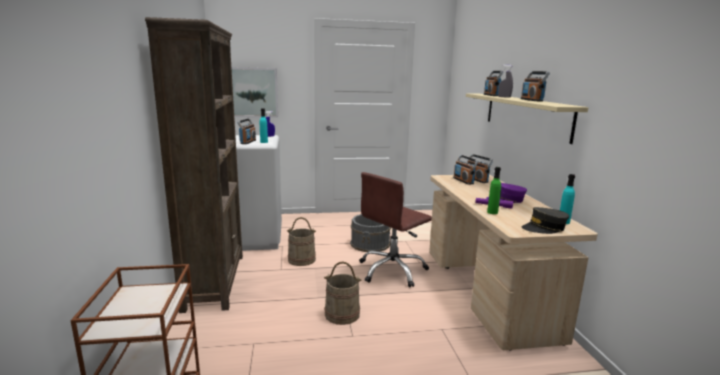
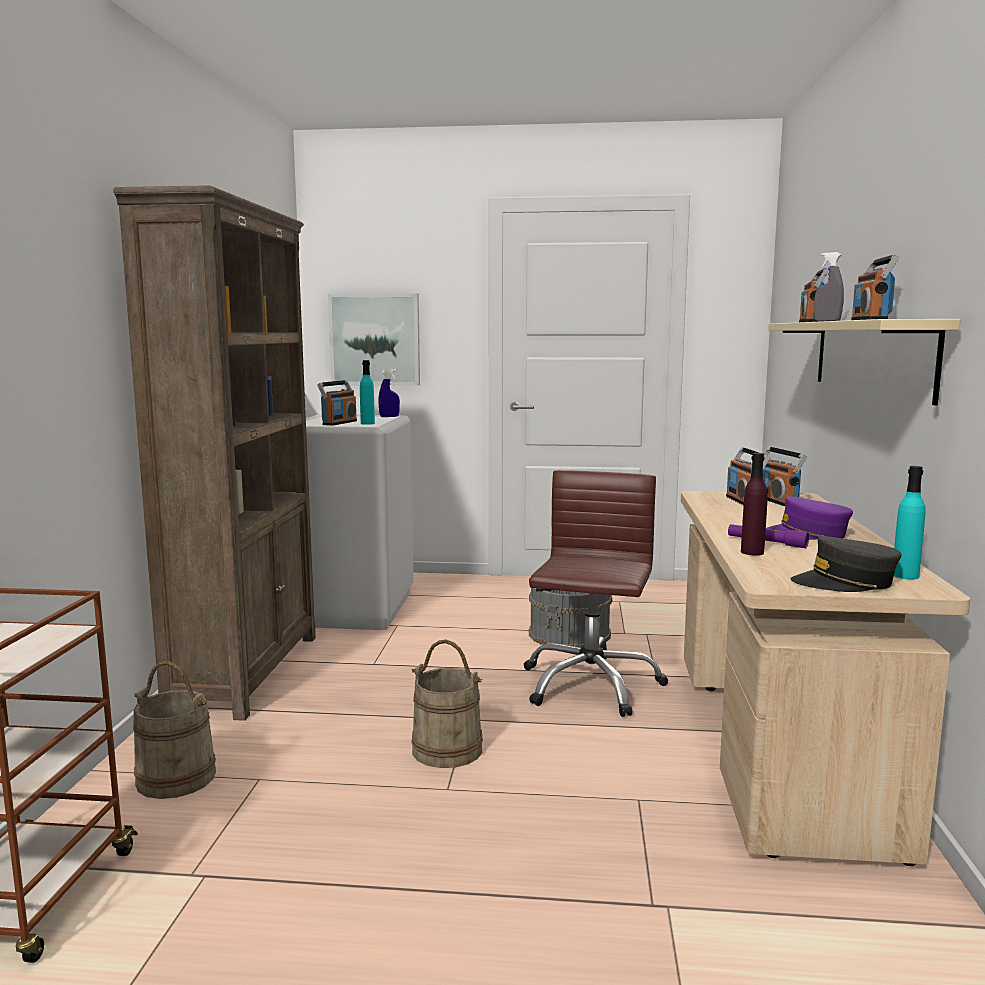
camera: 15 degrees right, 5 degrees down
beige bucket [287,217,316,266] -> beige bucket moved to [133,661,216,799]
brown office chair [359,172,432,287] -> brown office chair turned 135 degrees clockwise [524,470,668,717]
green bottle [487,167,501,214] -> purple bottle [741,453,768,556]

